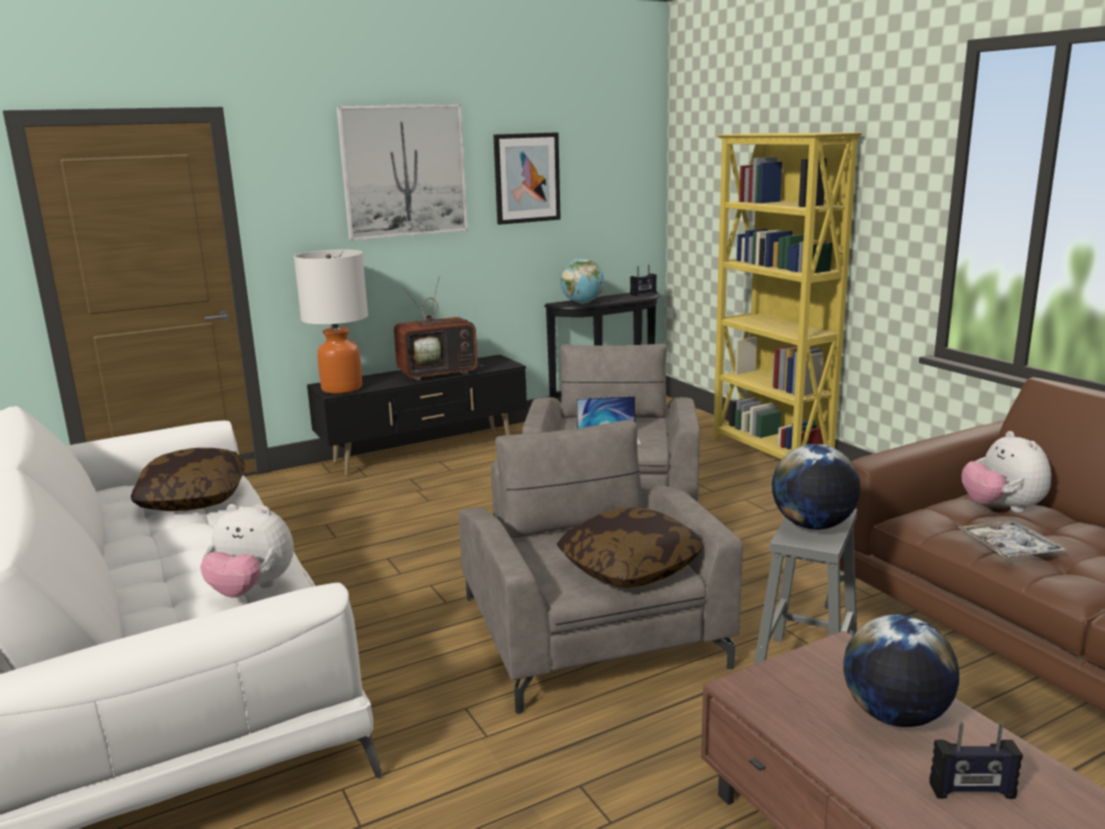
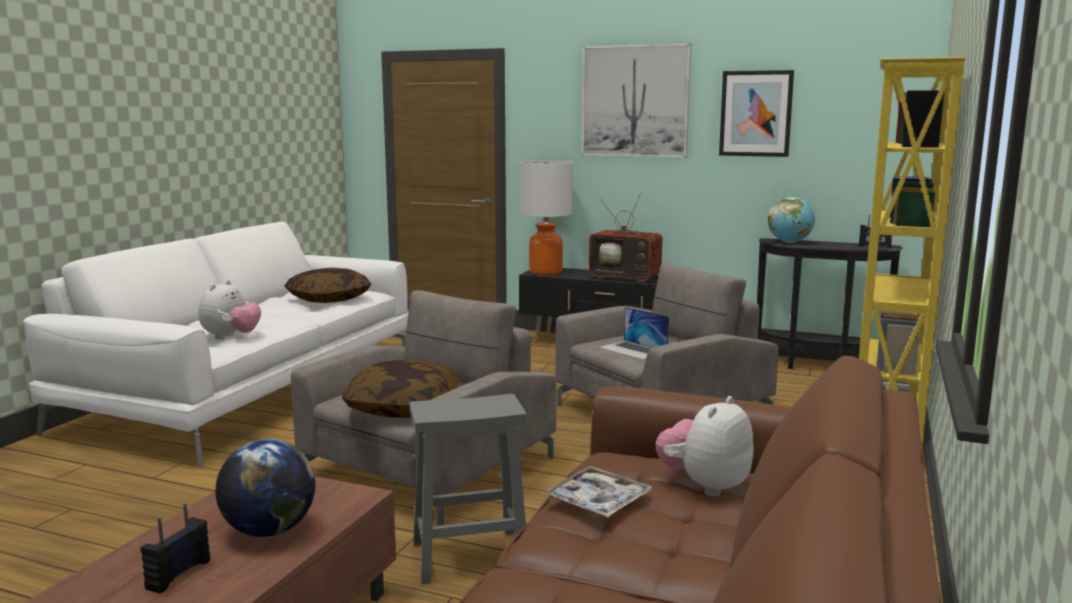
camera: 50 degrees right, 5 degrees down
plush toy [200,504,294,598] -> plush toy turned 135 degrees counterclockwise [199,280,261,339]
globe [772,444,861,530] -> none
radio [929,722,1023,799] -> radio turned 60 degrees clockwise [141,504,210,594]

